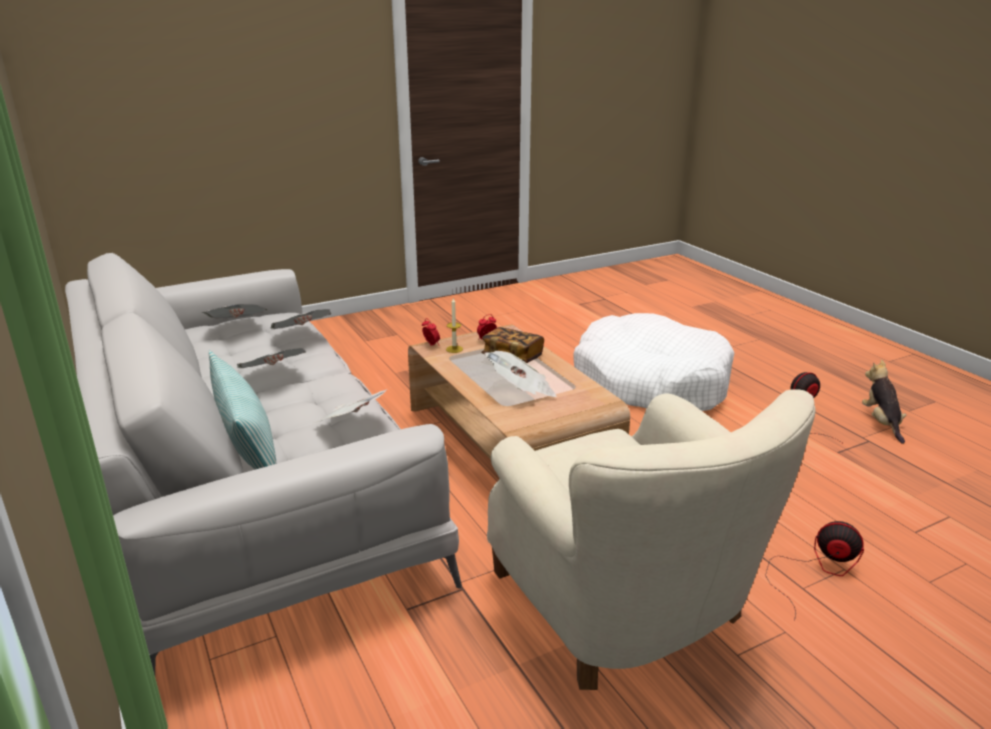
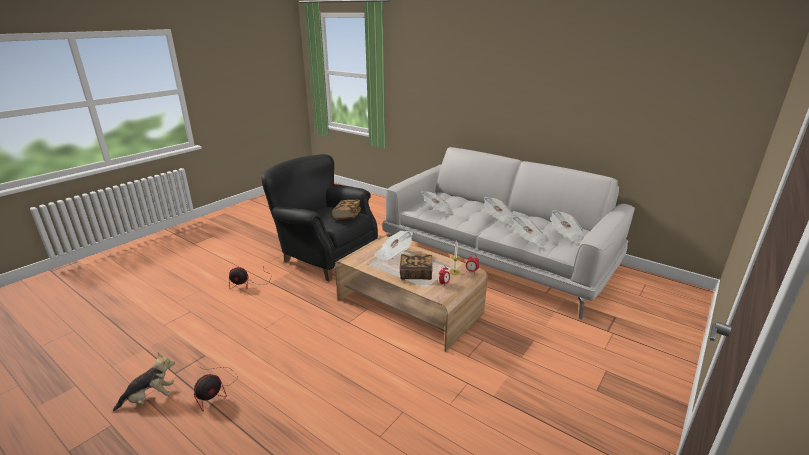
camera: 155 degrees right, 0 degrees up
pillow [208,350,276,469] -> none
beige armchair [487,389,815,690] -> black armchair [262,154,378,281]
white dog bed [573,313,735,411] -> none
plush toy [862,359,906,444] -> plush toy turned 90 degrees counterclockwise [113,352,175,412]
none -> book [332,200,361,220]

